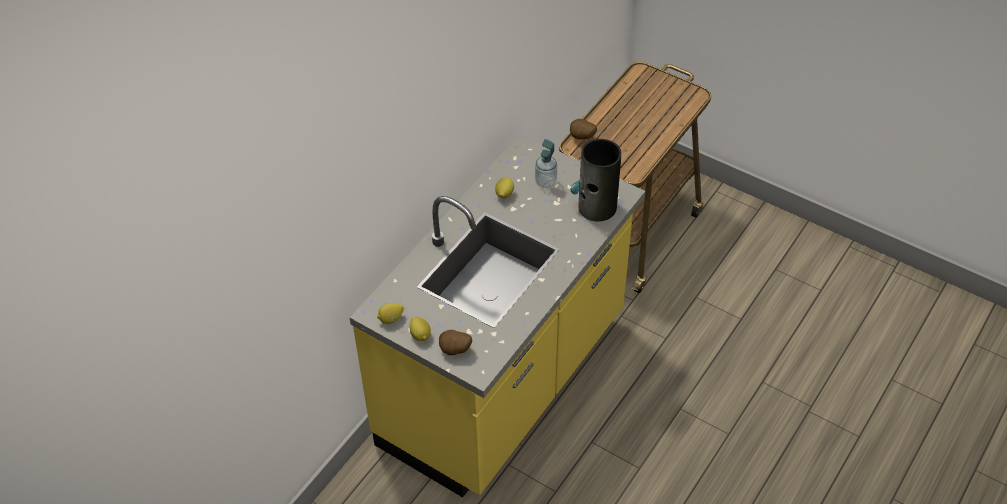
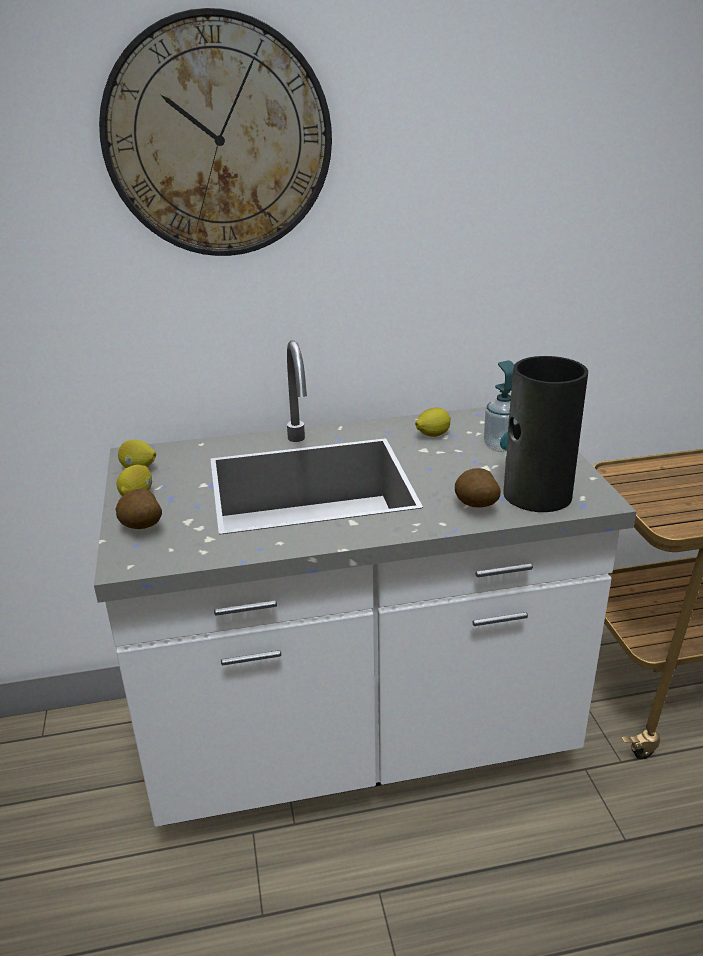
camera: 45 degrees right, 20 degrees down
yellow counter [349,134,645,497] -> white counter [94,340,637,827]
potato [570,119,597,140] -> potato moved to [455,468,501,508]
none -> wall clock [99,8,332,256]

